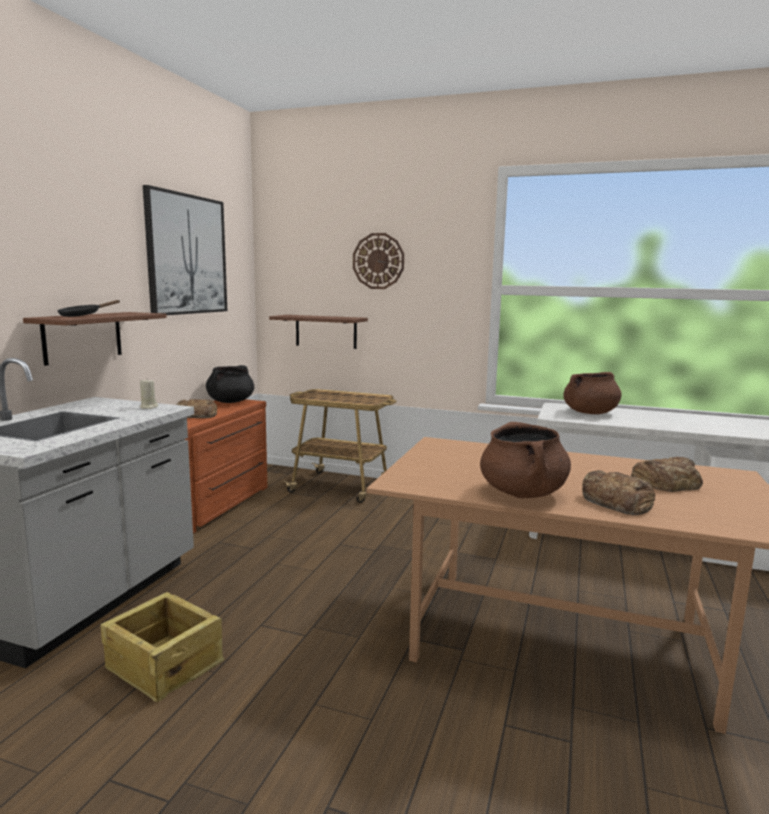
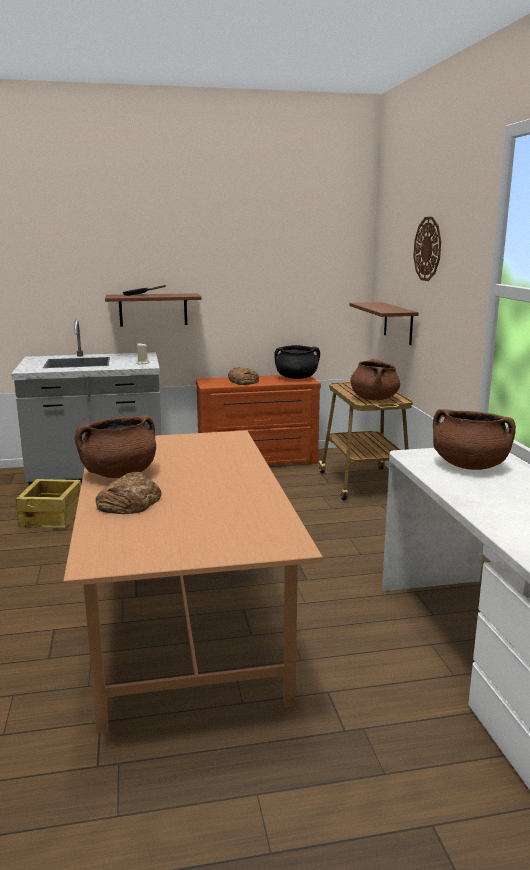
camera: 60 degrees right, 5 degrees up
picture [143,185,227,315] -> none
bread [631,457,703,492] -> none
none -> brown cooking pot [350,359,400,400]

